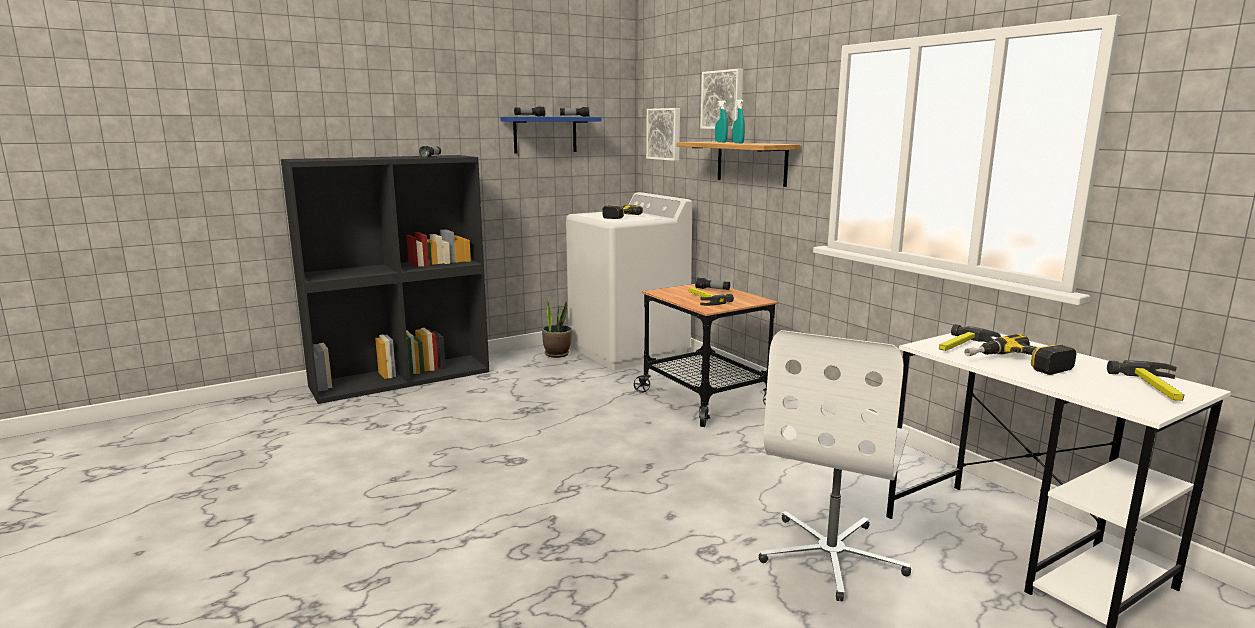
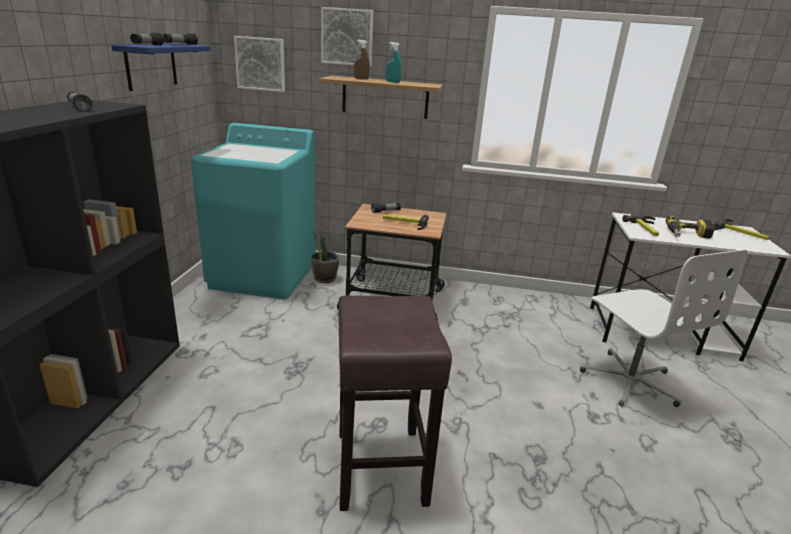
camera: 50 degrees left, 10 degrees up
potted plant [542,299,572,358] -> potted plant moved to [311,229,339,283]
white washing machine [566,192,692,370] -> turquoise washing machine [191,123,316,300]
power drill [602,205,643,219] -> none
turquoise spray bottle [715,101,728,142] -> brown spray bottle [354,40,370,80]
none -> brown stool [339,296,452,511]

